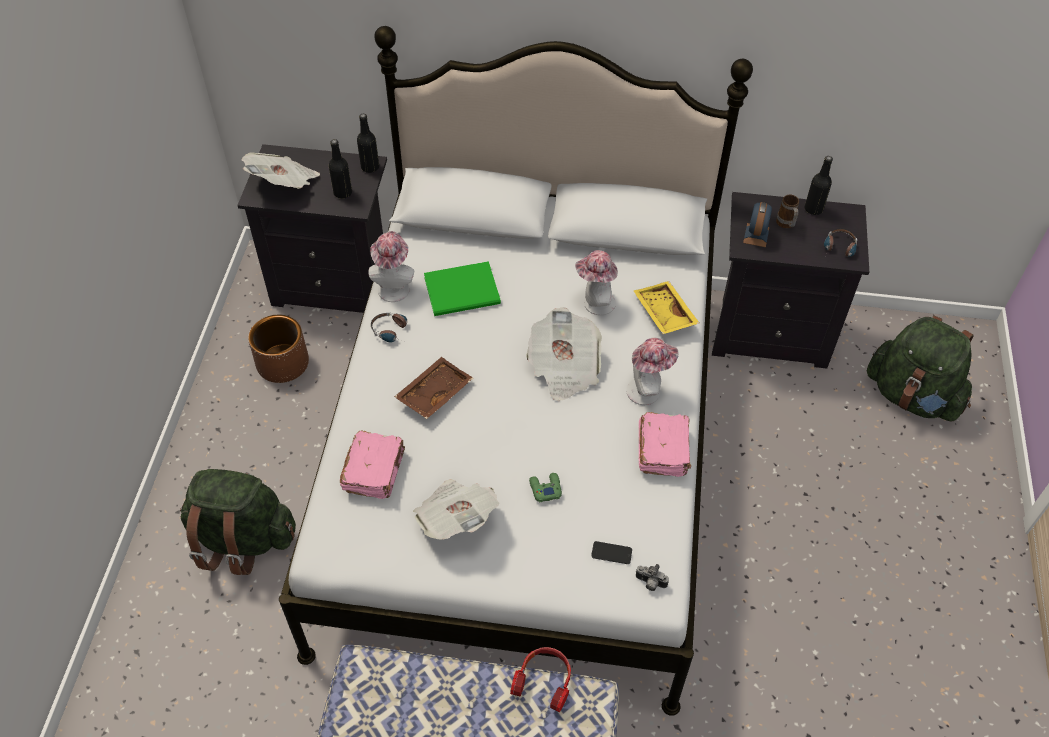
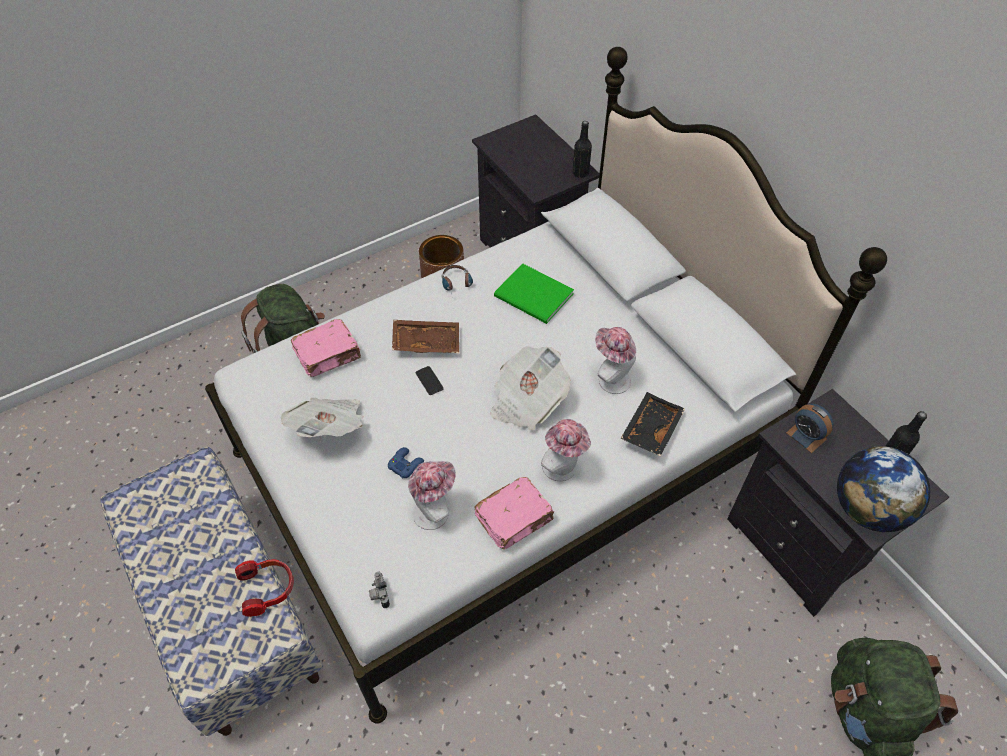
camera: 50 degrees right, 0 degrees up
newspaper [242,152,320,189] -> none
black bottle [329,139,352,199] -> none
hat [369,231,414,302] -> hat moved to [408,461,456,530]
green game controller [529,473,562,502] -> blue game controller [388,447,424,478]
phone [591,541,632,564] -> phone moved to [416,366,444,395]
yellow tray [634,281,699,334] -> black tray [620,392,685,456]
alarm clock [743,202,772,247] -> alarm clock turned 105 degrees counterclockwise [786,404,833,453]
mug [776,195,799,228] -> none
headphones [824,228,857,258] -> globe [837,446,930,532]

